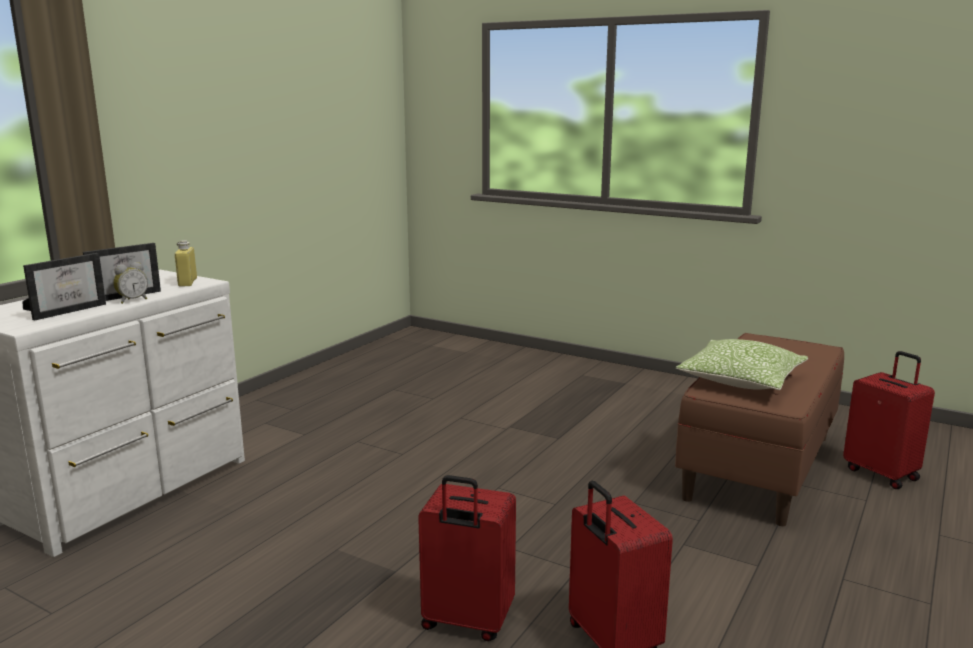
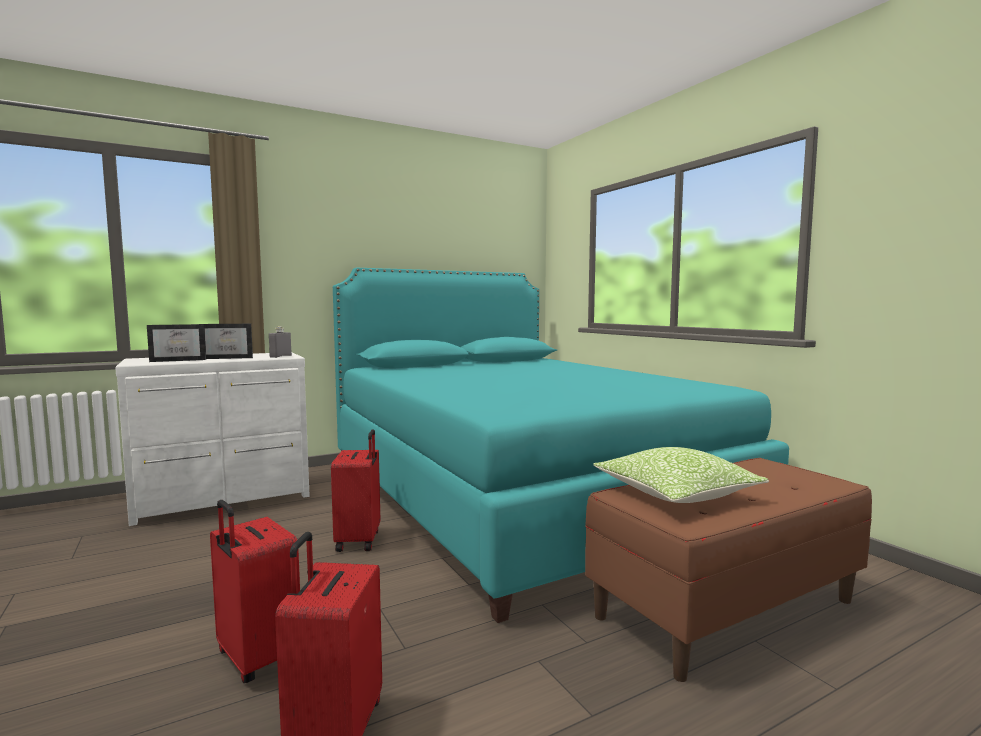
camera: 30 degrees right, 10 degrees down
alarm clock [113,262,148,304] -> none
yellow bottle [175,240,197,287] -> grey bottle [269,326,292,358]
red suitcase [843,351,935,489] -> red suitcase moved to [331,429,380,552]
none -> turquoise bed [333,268,789,623]

